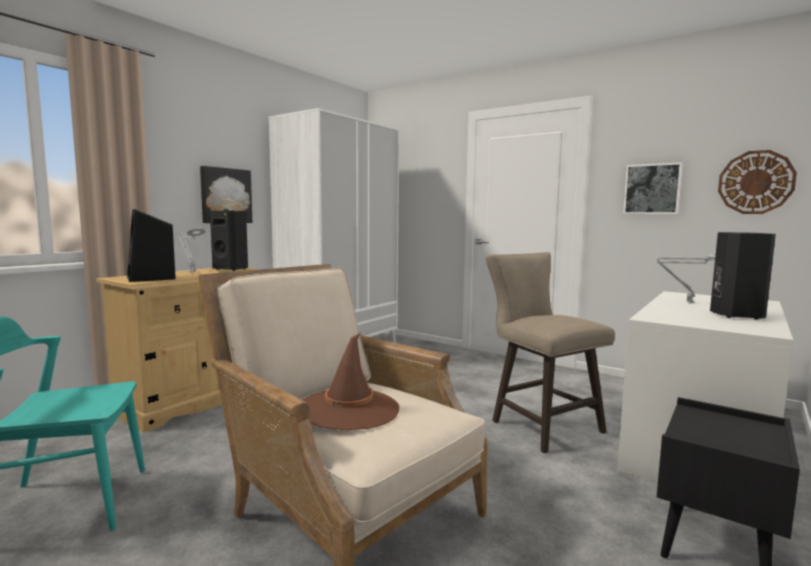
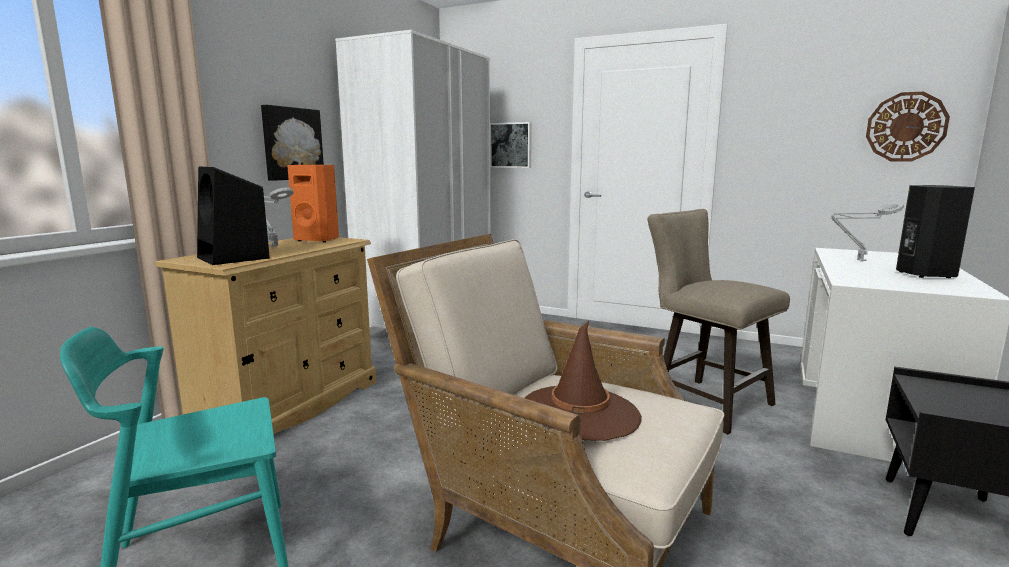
camera: 10 degrees left, 5 degrees up
black speaker [210,211,248,271] -> orange speaker [287,165,339,242]
picture [623,162,683,214] -> picture moved to [490,122,532,168]

